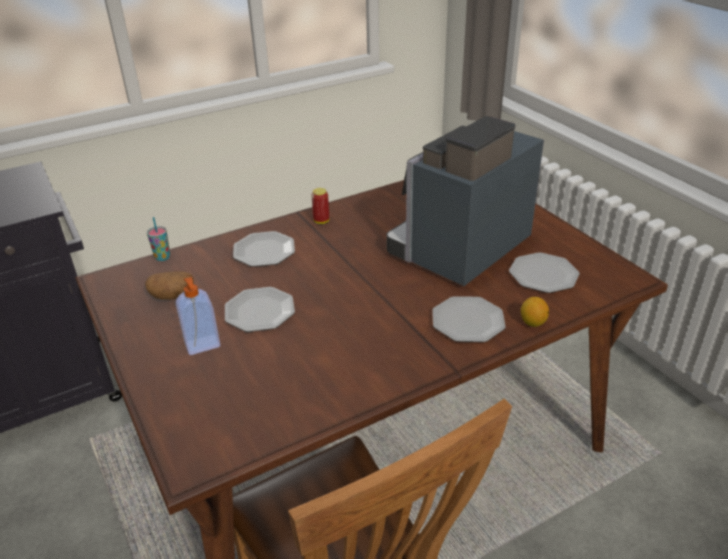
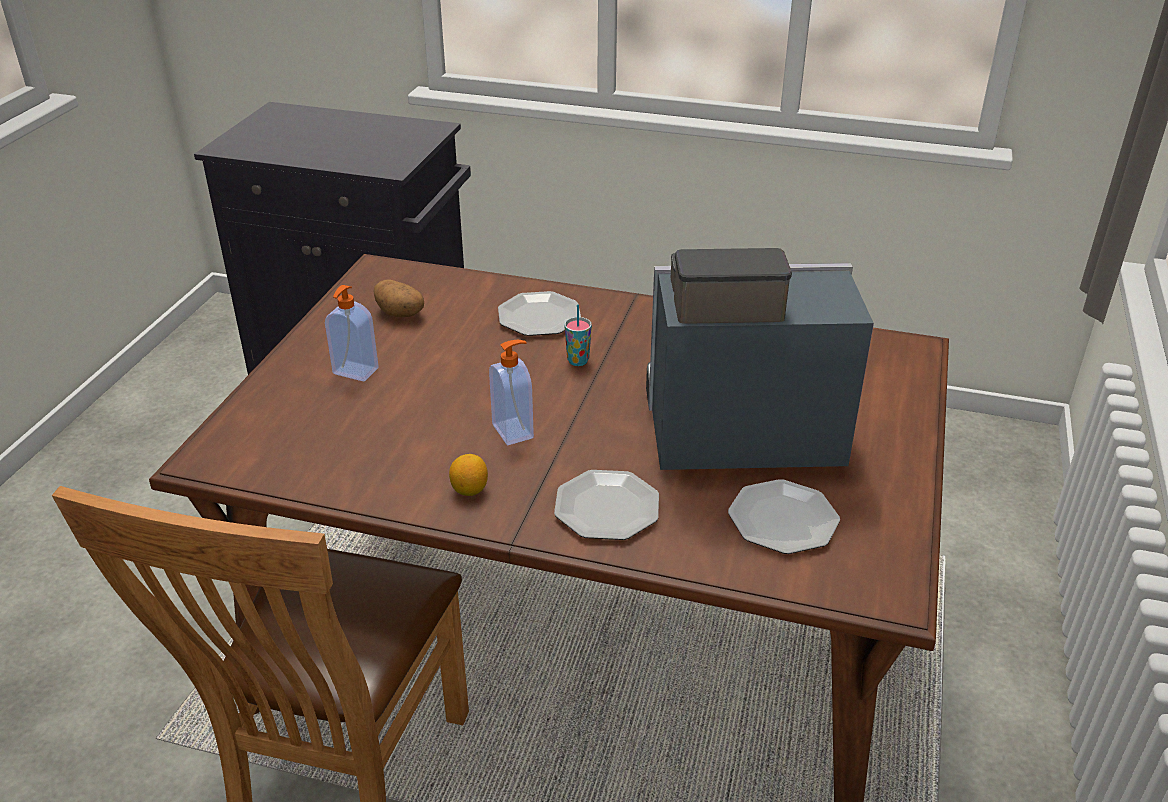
camera: 45 degrees right, 0 degrees up
cup [147,217,170,261] -> cup moved to [564,305,592,366]
plate [225,287,295,332] -> none
can [311,188,329,224] -> none
lemon [521,297,549,327] -> lemon moved to [449,454,488,496]
none -> soap dispenser [489,339,534,445]

